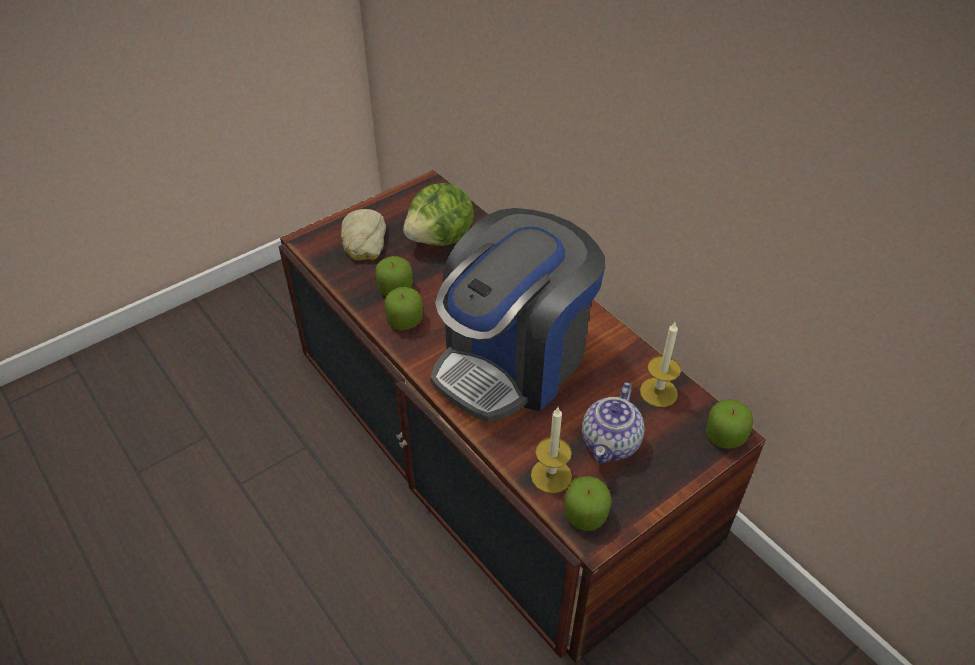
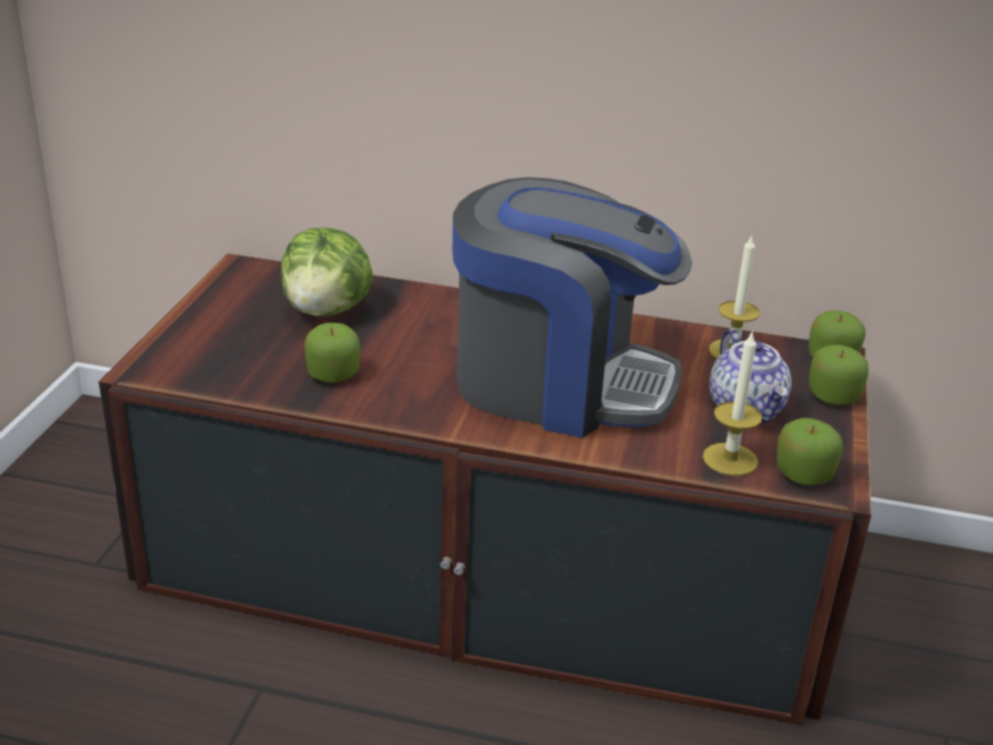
camera: 40 degrees left, 15 degrees down
bread [341,209,386,261] -> none
apple [384,287,423,330] -> apple moved to [809,345,868,405]
coffee machine [430,208,605,422] -> coffee machine turned 75 degrees counterclockwise [452,177,692,438]

